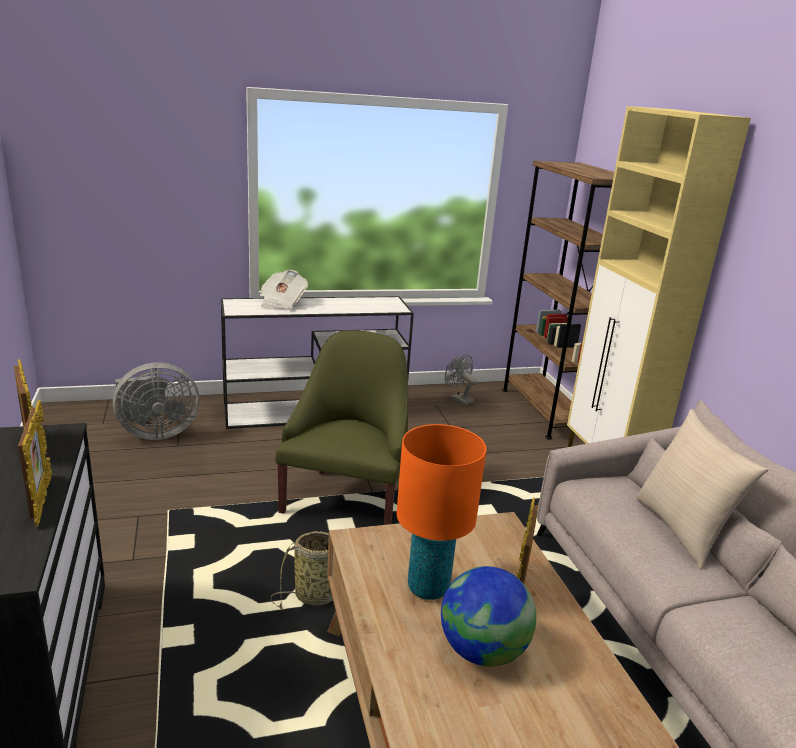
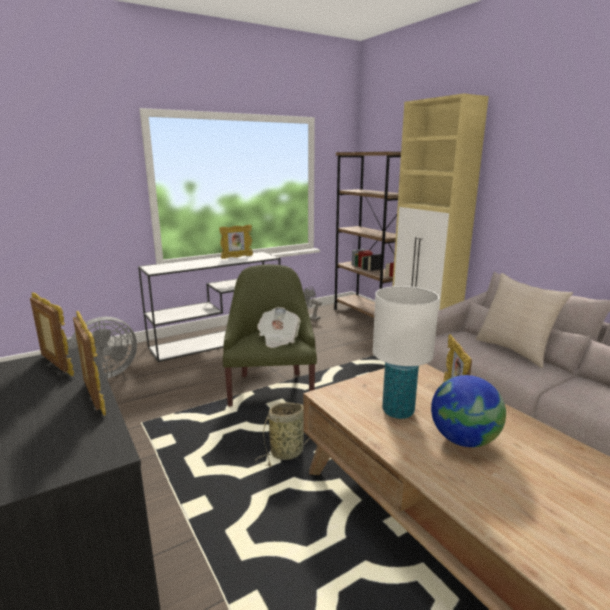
camera: 15 degrees left, 5 degrees down
newspaper [260,270,308,310] -> newspaper moved to [257,307,301,348]
orange table lamp [397,424,487,600] -> white table lamp [373,286,440,419]
none -> picture frame [219,225,253,259]

